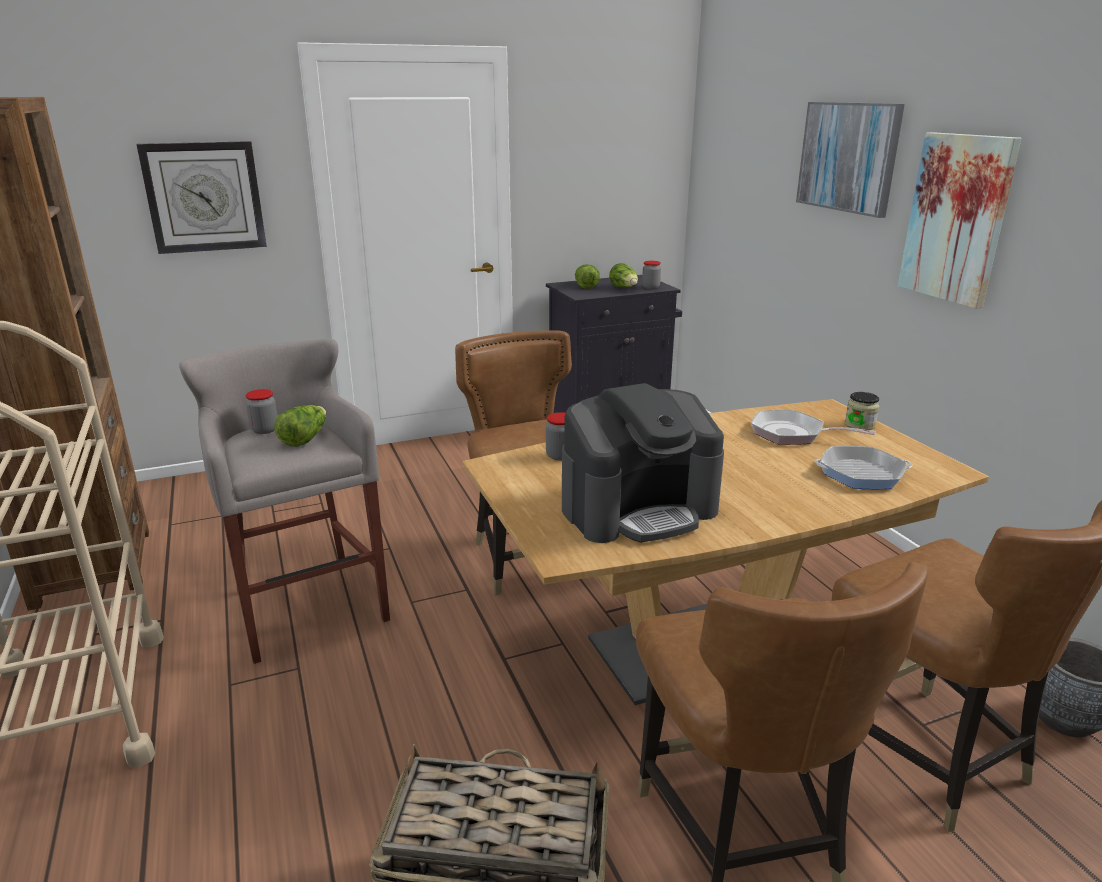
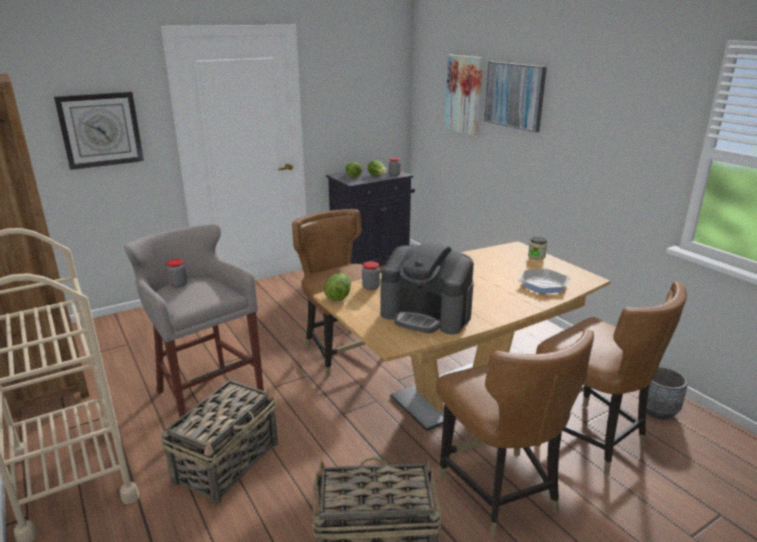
camera: 10 degrees left, 0 degrees up
lettuce [274,405,326,447] -> lettuce moved to [324,273,351,301]
coffee machine [562,383,724,543] -> coffee machine turned 60 degrees clockwise [380,242,474,335]
frying pan [751,410,876,445] -> none
picture [898,132,1021,309] -> picture moved to [445,55,483,136]
none -> basket [161,380,278,505]

